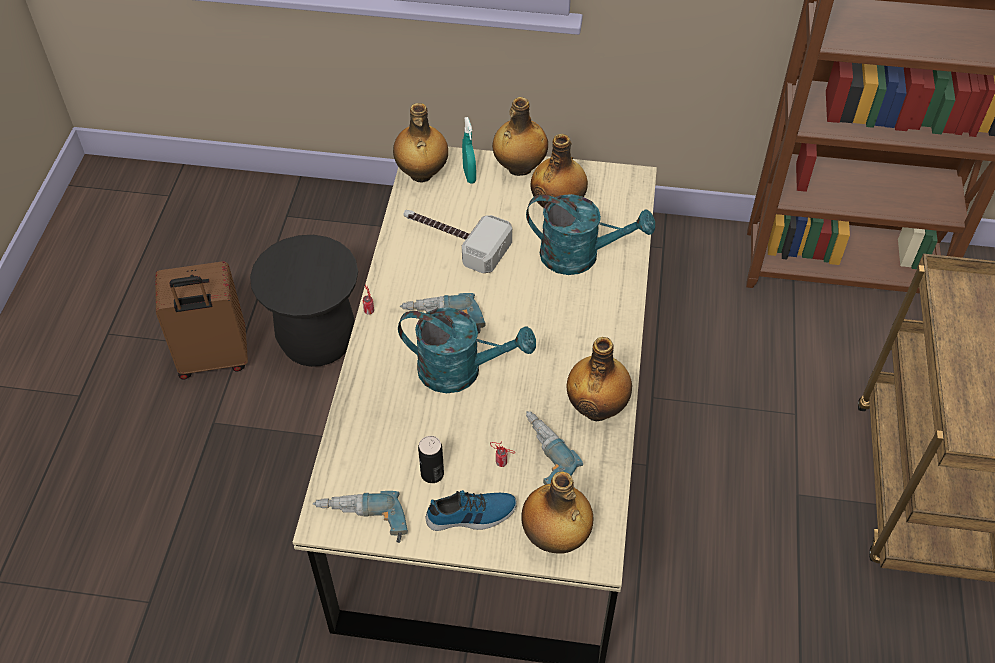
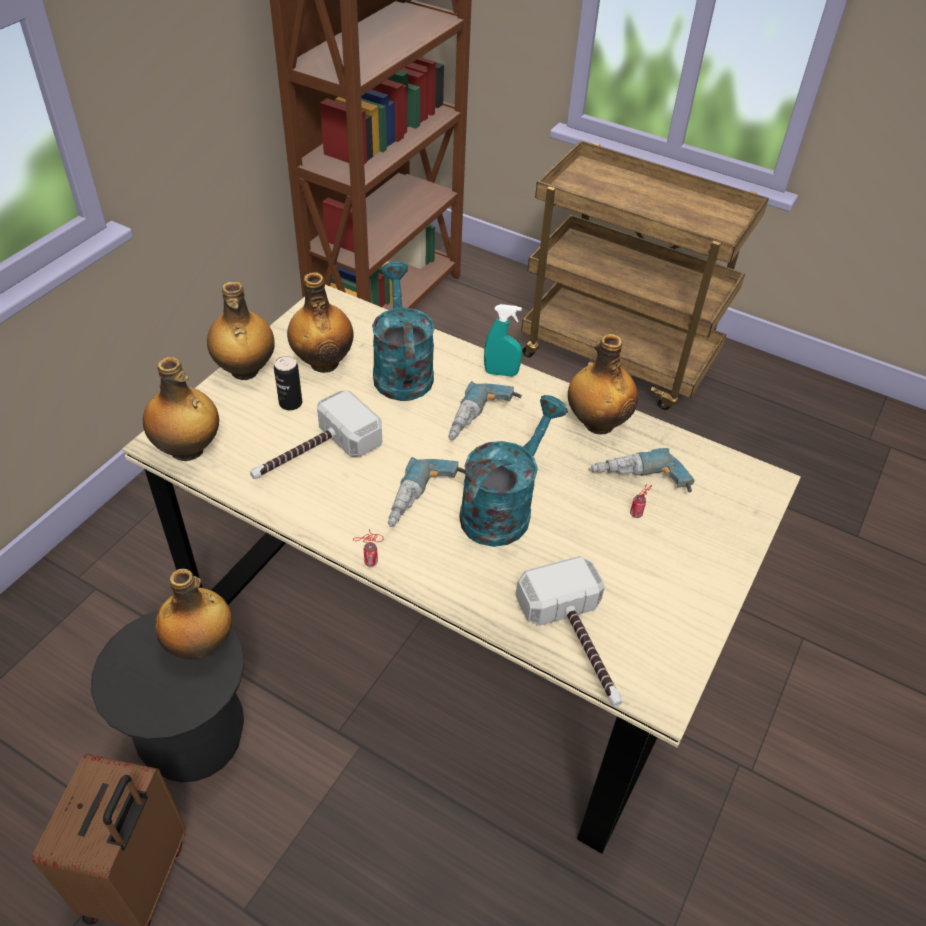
camera: 70 degrees left, 5 degrees down
power drill [313,491,408,543] -> power drill moved to [448,381,522,440]
can [418,436,444,483] -> can moved to [274,355,302,410]
shoe [426,490,517,531] -> none
turquoise spray bottle [462,117,476,184] -> turquoise spray bottle moved to [484,304,522,377]
bottle [521,472,594,554] -> bottle moved to [155,569,232,661]
turquoise watering can [526,194,655,275] -> turquoise watering can turned 45 degrees counterclockwise [372,261,435,401]
none -> hammer [516,556,622,707]

